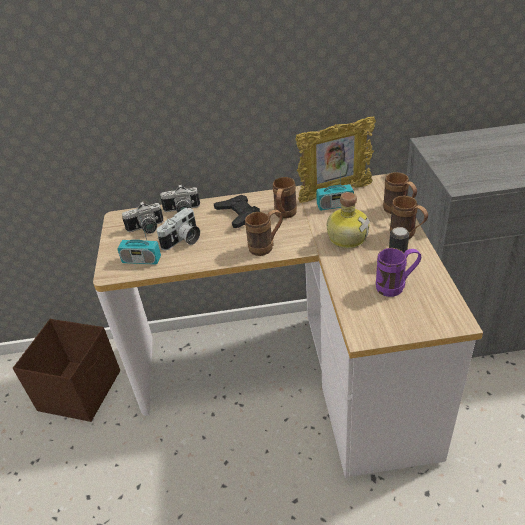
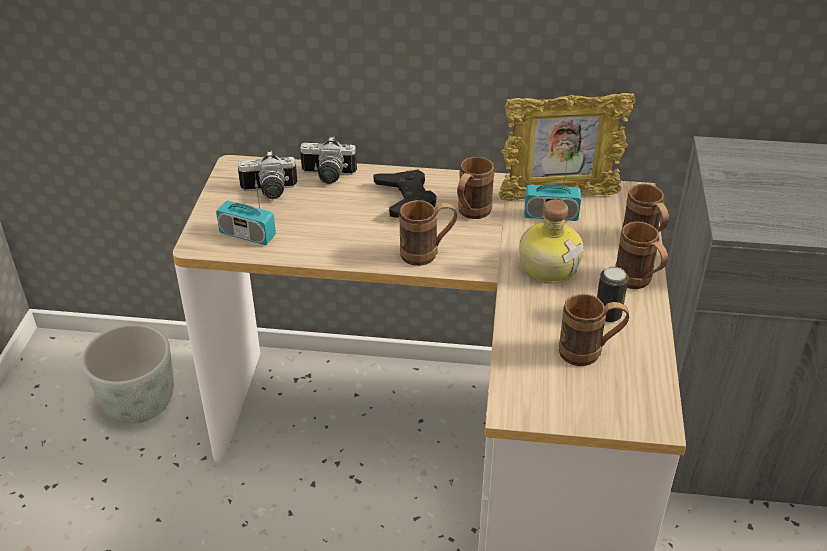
camera: 10 degrees right, 0 degrees up
brown storage box [13,319,120,422] -> grey planter [82,324,174,424]
camera [157,207,200,250] -> none
purple mug [376,248,421,297] -> brown mug [559,294,629,366]

